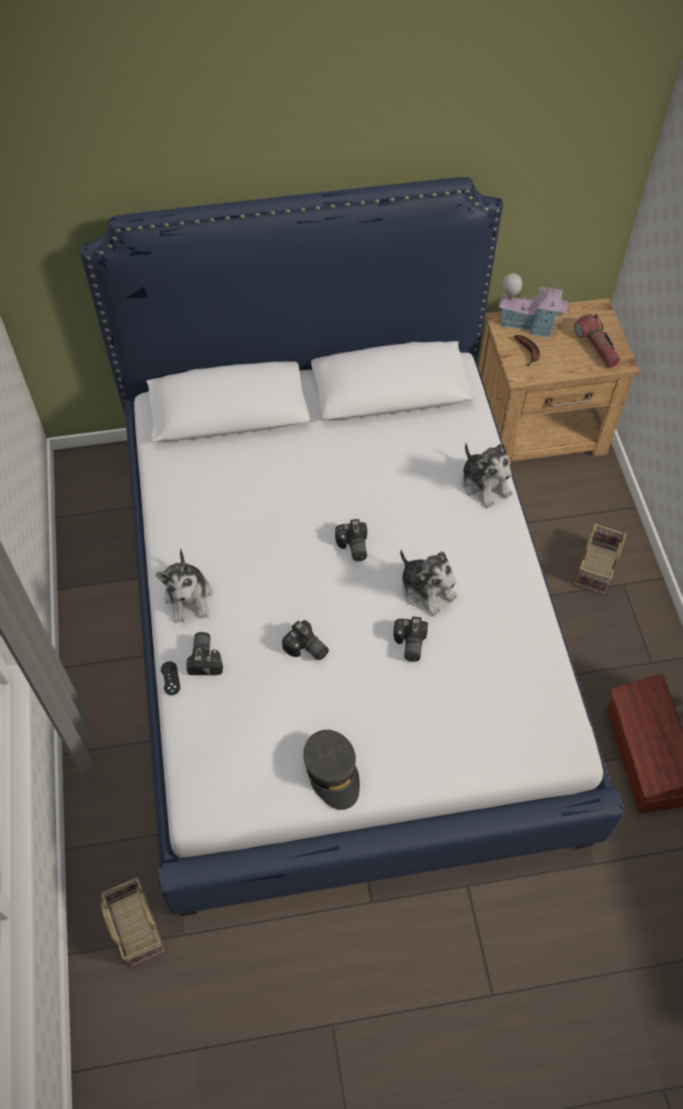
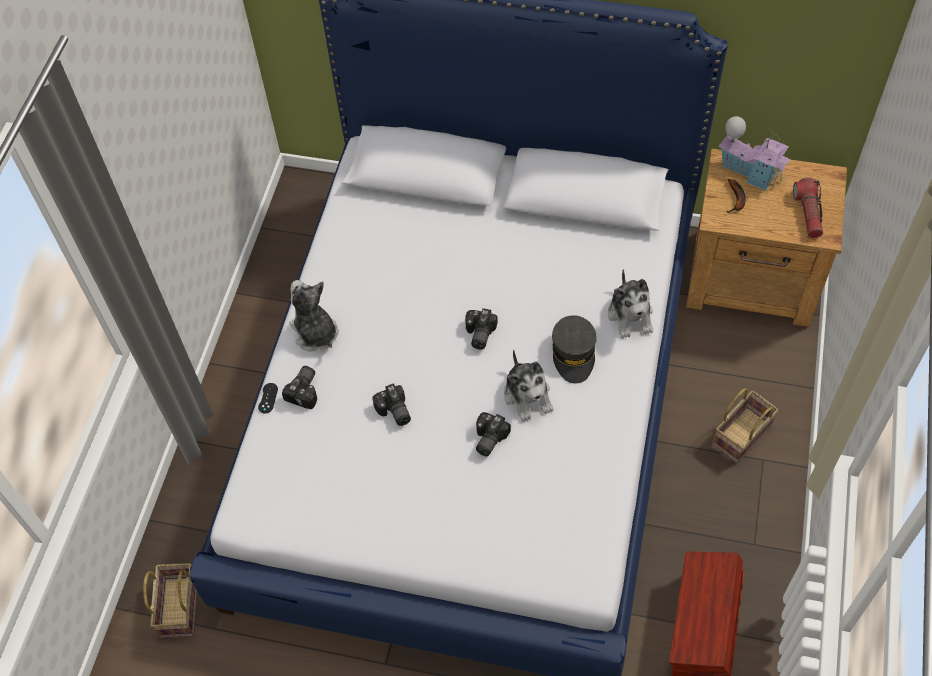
camera: 25 degrees right, 0 degrees up
plush toy [156,549,213,623] -> plush toy turned 135 degrees clockwise [289,280,338,351]
grey cap [303,730,360,810] -> grey cap moved to [552,315,597,383]

